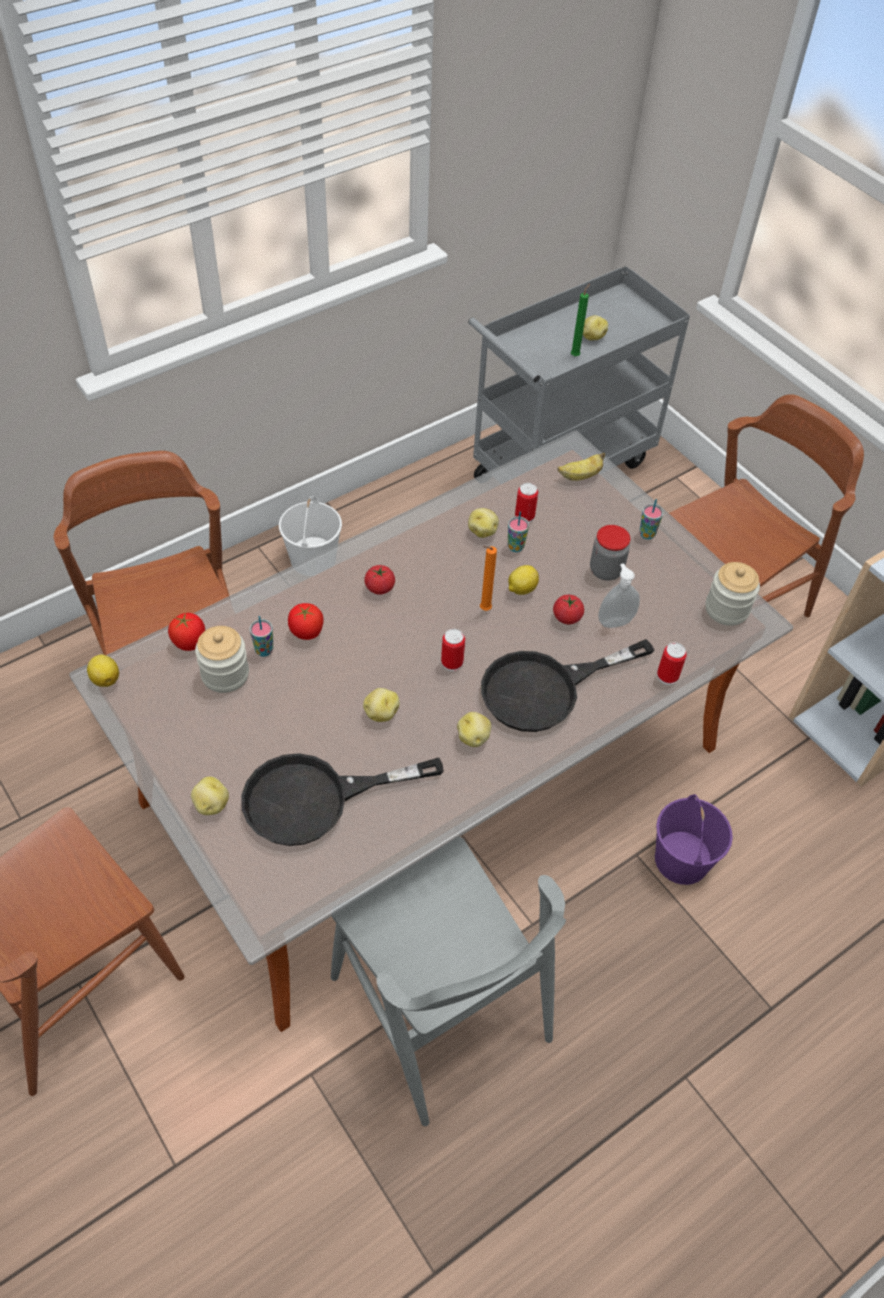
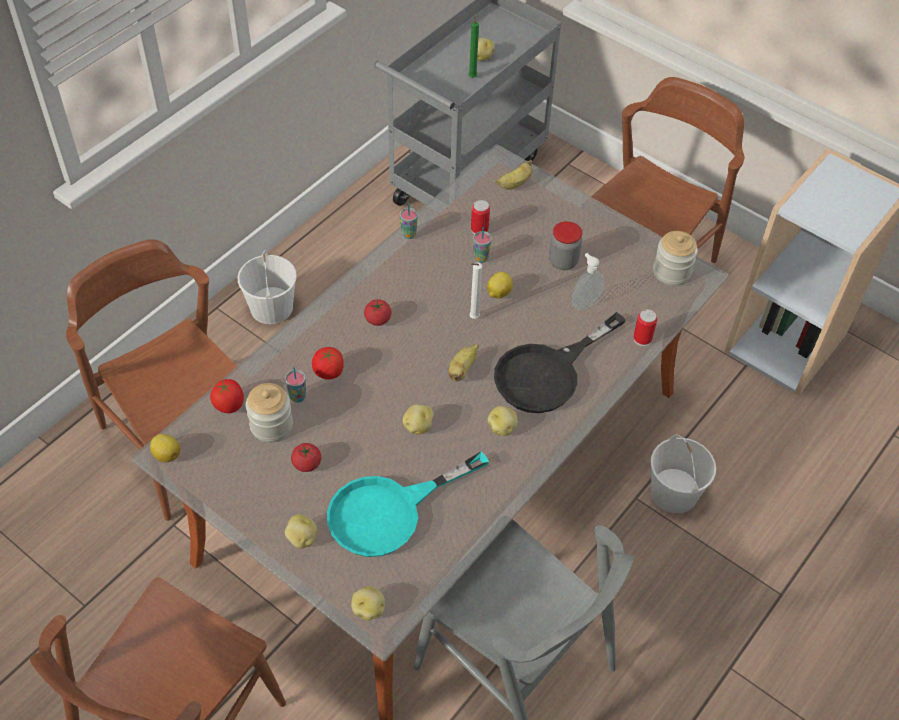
camera: 15 degrees left, 0 degrees up
black frying pan [241,753,444,846] -> turquoise frying pan [327,452,489,557]
can [441,629,465,671] -> banana [448,344,479,382]
potato [468,508,499,538] -> potato moved to [351,586,385,621]
orange candle [480,546,497,611] -> white candle [469,263,482,319]
tomato [553,595,584,624] -> tomato moved to [291,443,321,472]
cup [639,499,663,539] -> cup moved to [400,203,418,239]
purple bucket [655,794,733,885] -> white bucket [650,434,716,513]

